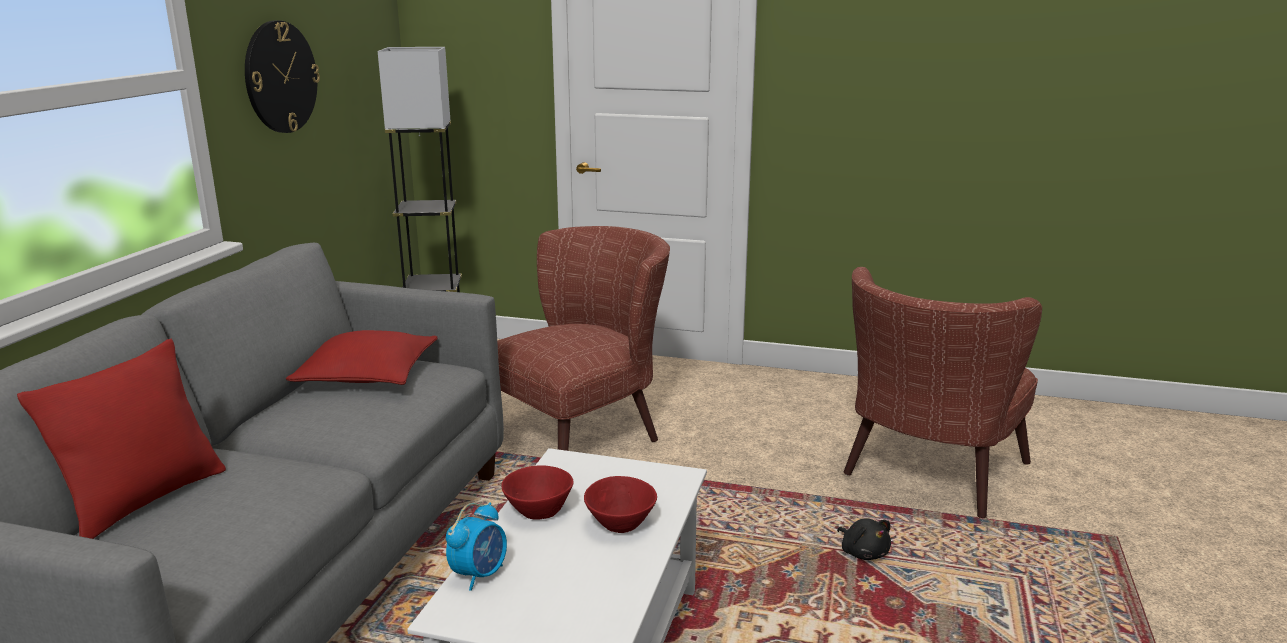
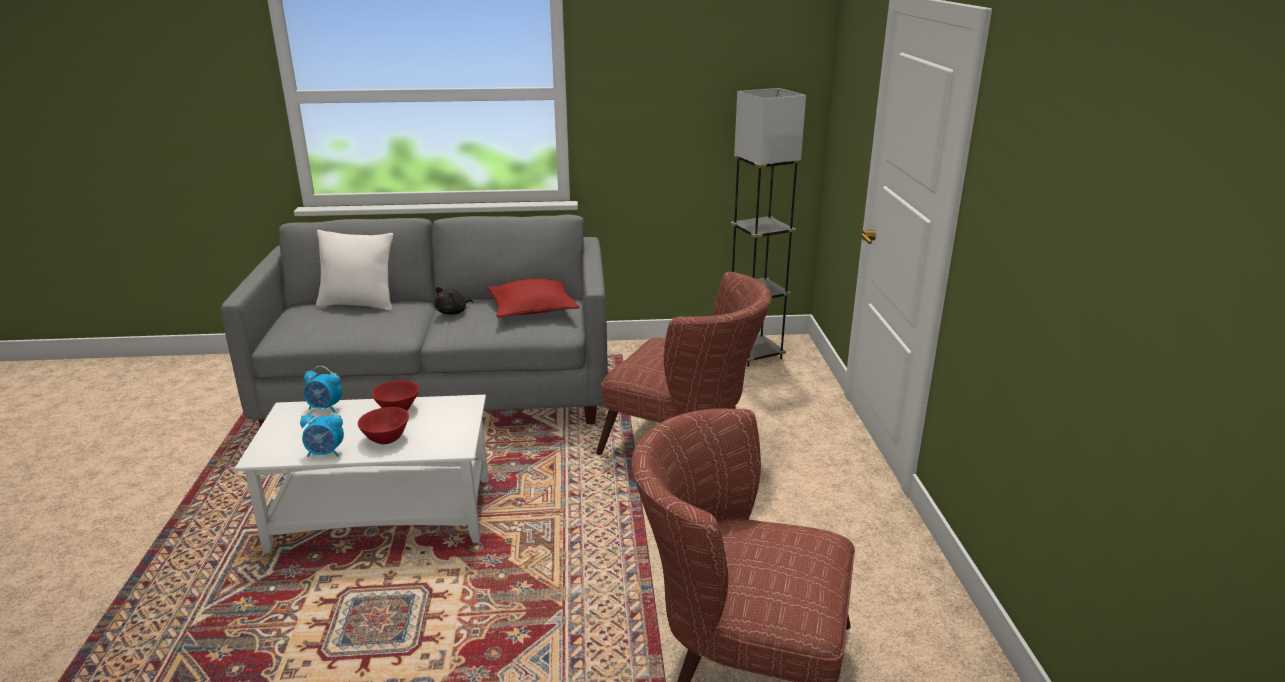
camera: 70 degrees right, 5 degrees up
red pillow [17,339,226,539] -> white pillow [316,230,393,311]
wall clock [245,20,320,133] -> none
black plush toy [837,518,891,560] -> black plush toy moved to [434,287,473,315]
none -> alarm clock [300,408,344,457]

